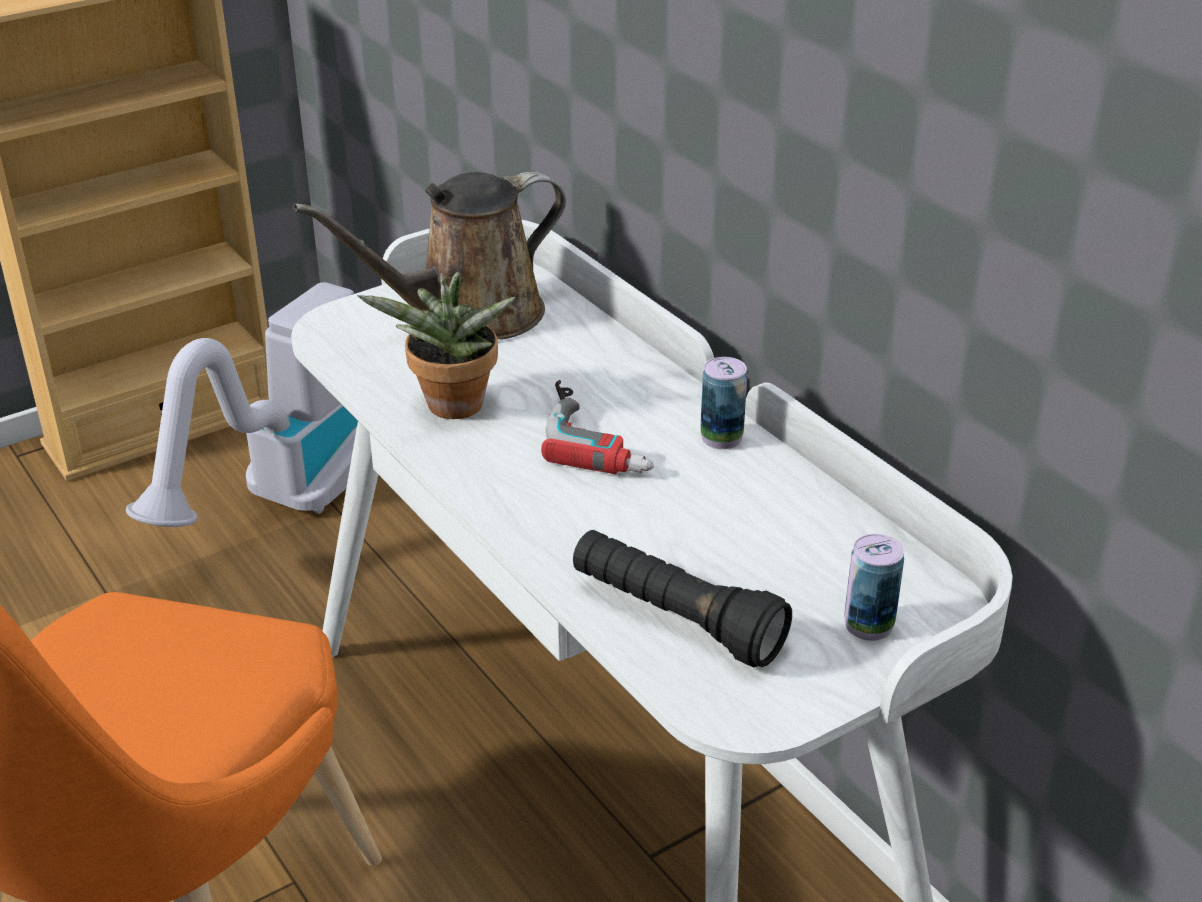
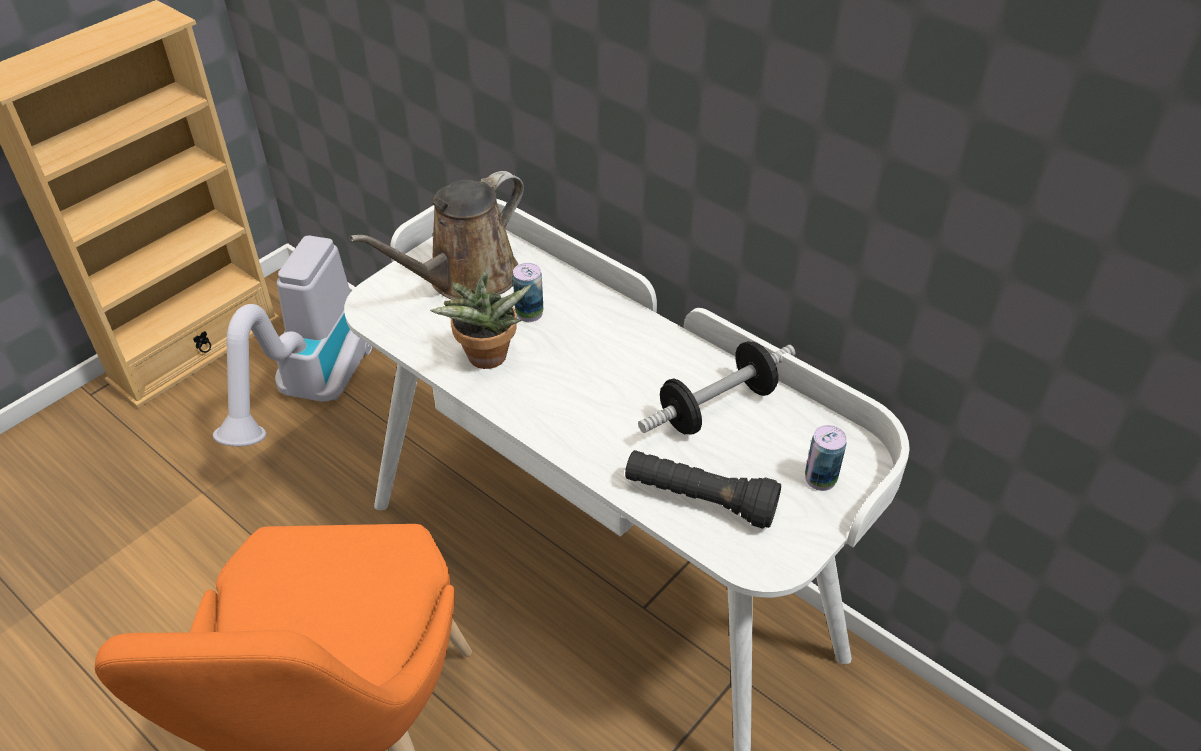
camera: 15 degrees left, 10 degrees up
power drill [541,380,654,475] -> none
can [700,357,747,449] -> can moved to [513,263,543,322]
none -> dumbbell [638,341,796,435]

